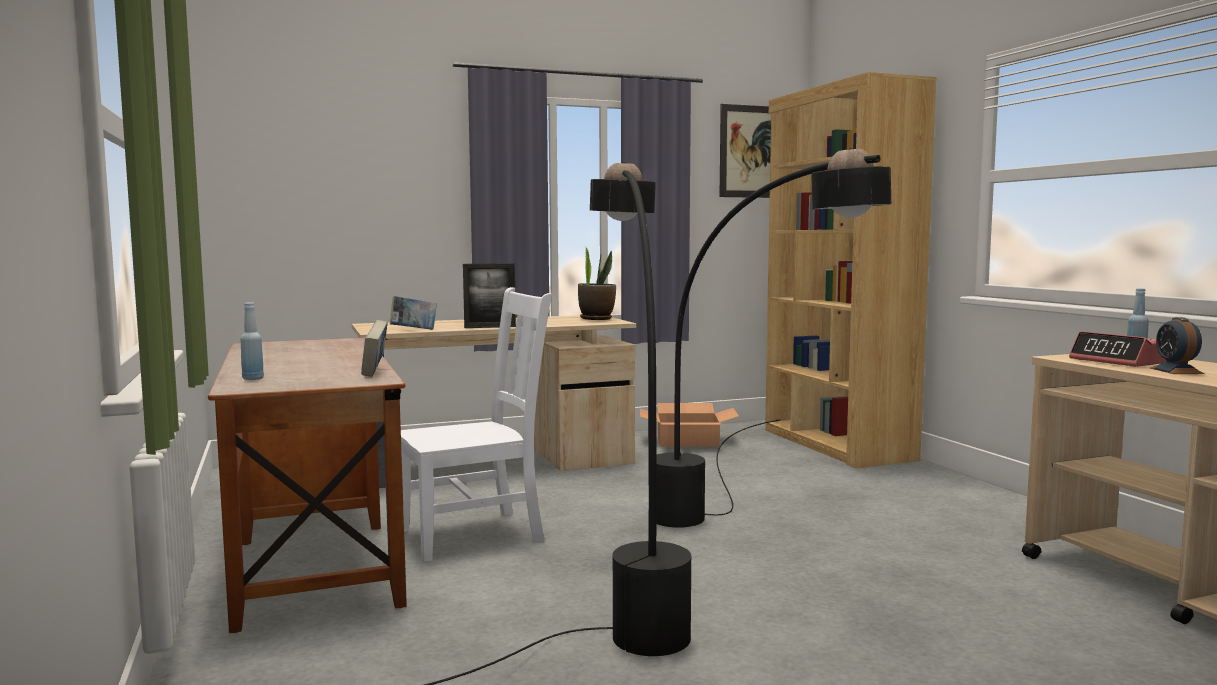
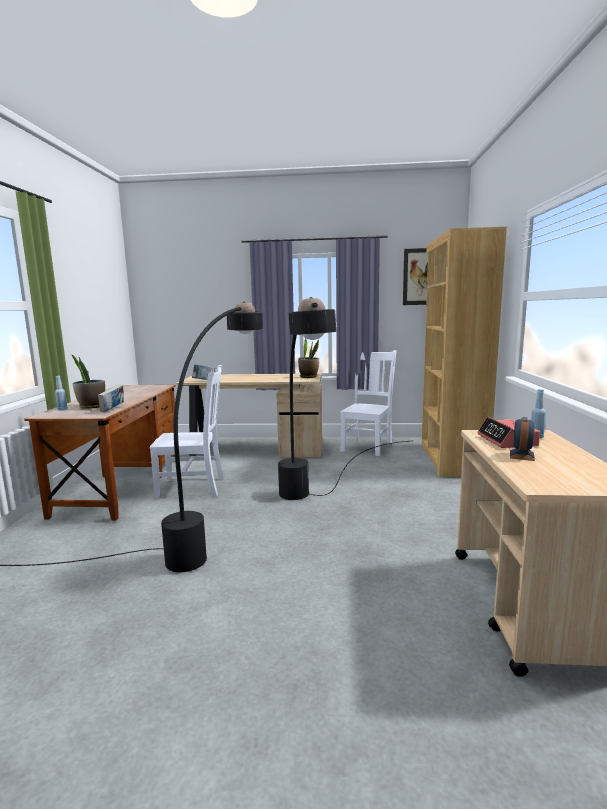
camera: 25 degrees right, 5 degrees up
picture frame [463,263,516,328] -> none
cardboard box [639,403,739,447] -> white chair [341,350,397,456]
none -> potted plant [72,355,105,409]

